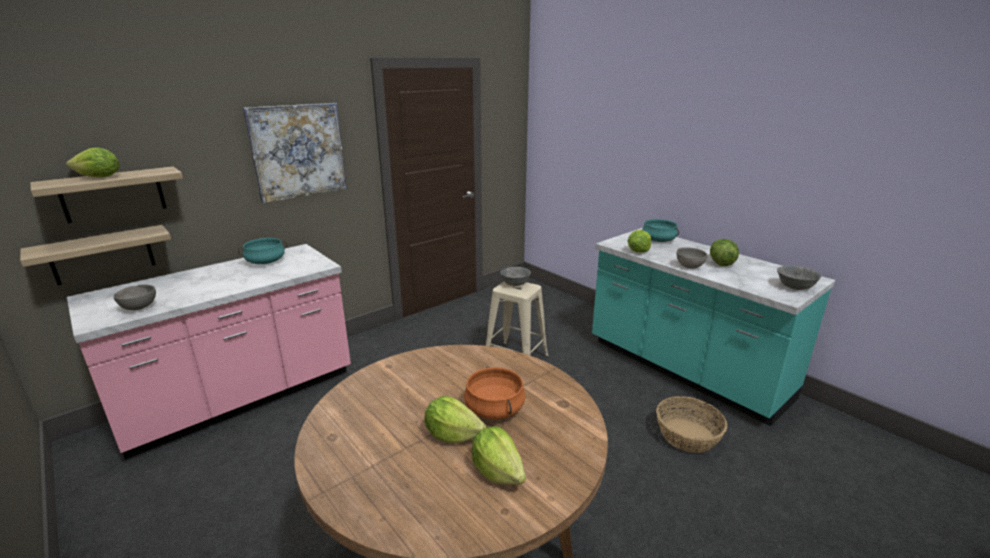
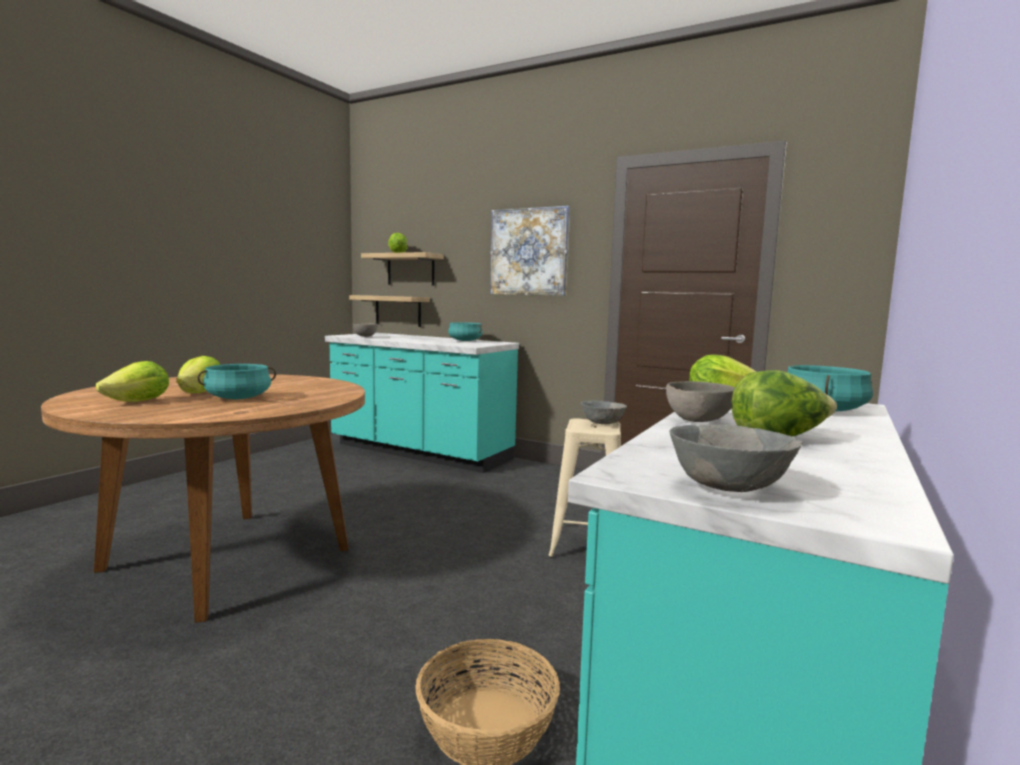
camera: 70 degrees right, 15 degrees down
pink counter [67,244,351,460] -> turquoise counter [325,333,519,473]
orange cooking pot [464,367,525,419] -> turquoise cooking pot [197,364,276,399]

